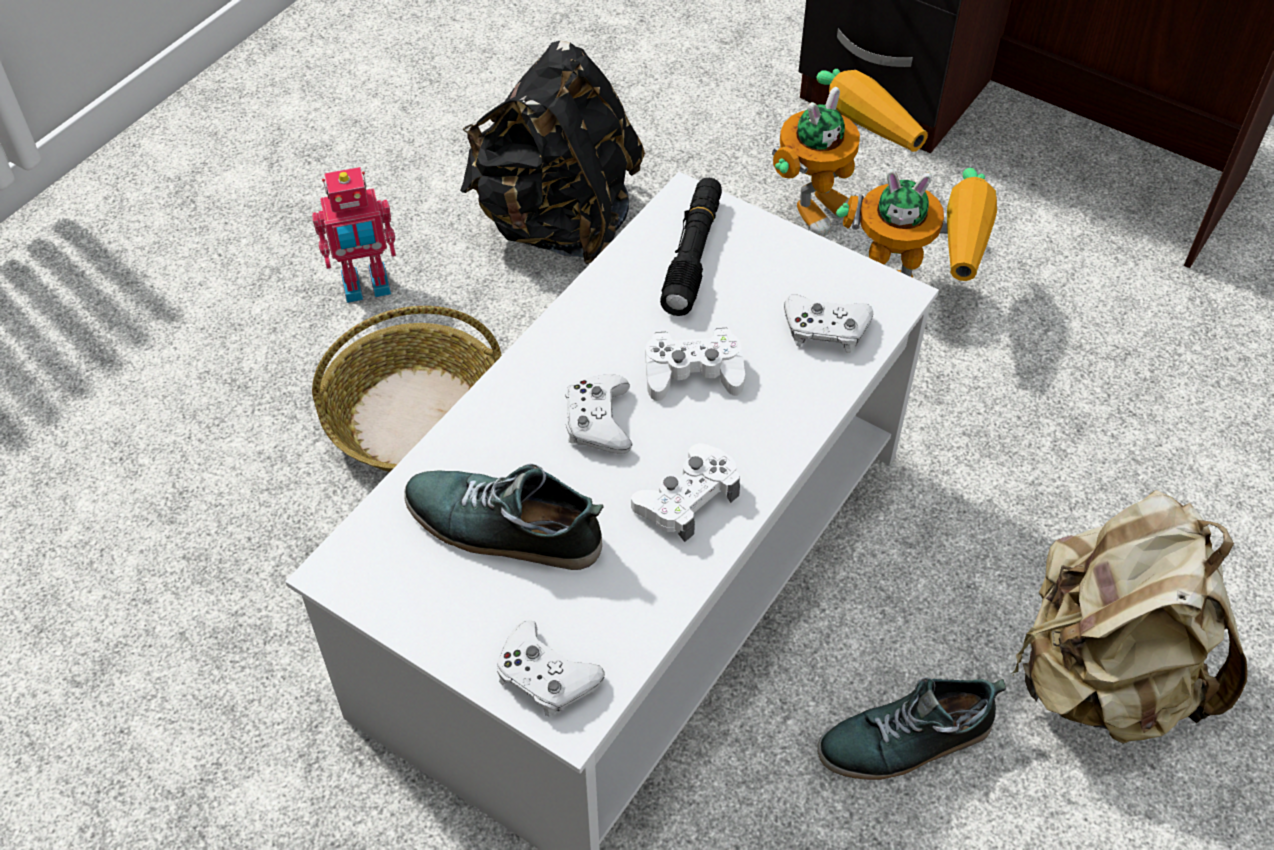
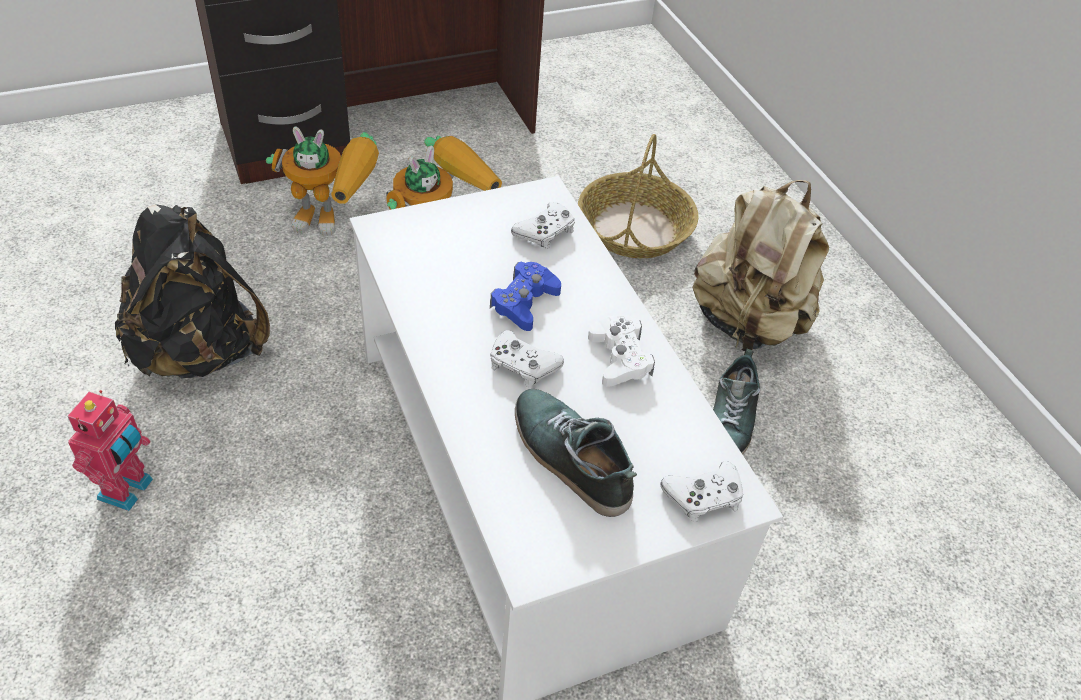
camera: 60 degrees left, 5 degrees down
basket [312,306,502,472] -> basket moved to [578,134,699,258]
shoe [404,464,603,570] -> shoe turned 90 degrees clockwise [515,389,637,517]
white game controller [645,328,745,401] -> blue game controller [490,262,561,331]
black flashlight [660,178,722,316] -> none
toy robot [772,69,928,237] -> toy robot turned 105 degrees clockwise [266,127,379,236]

